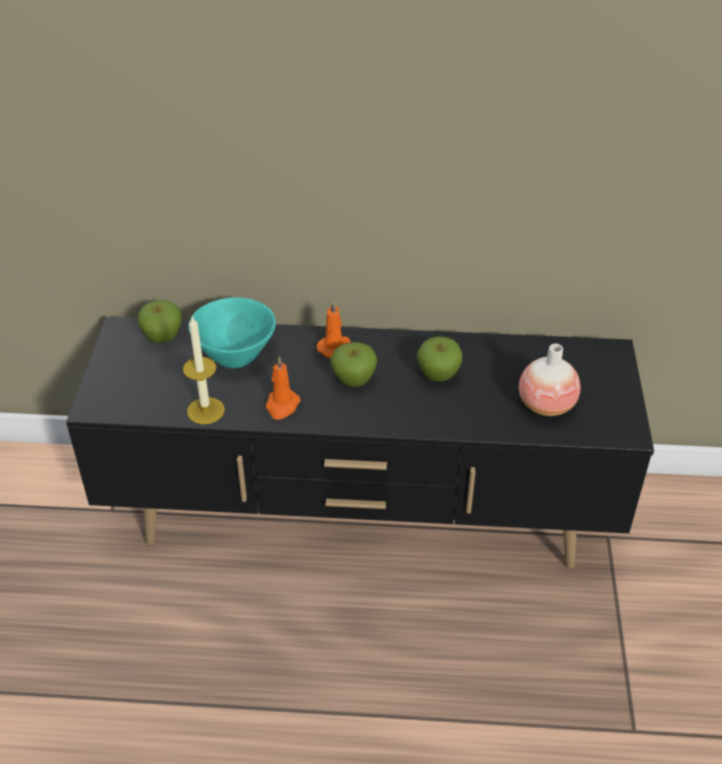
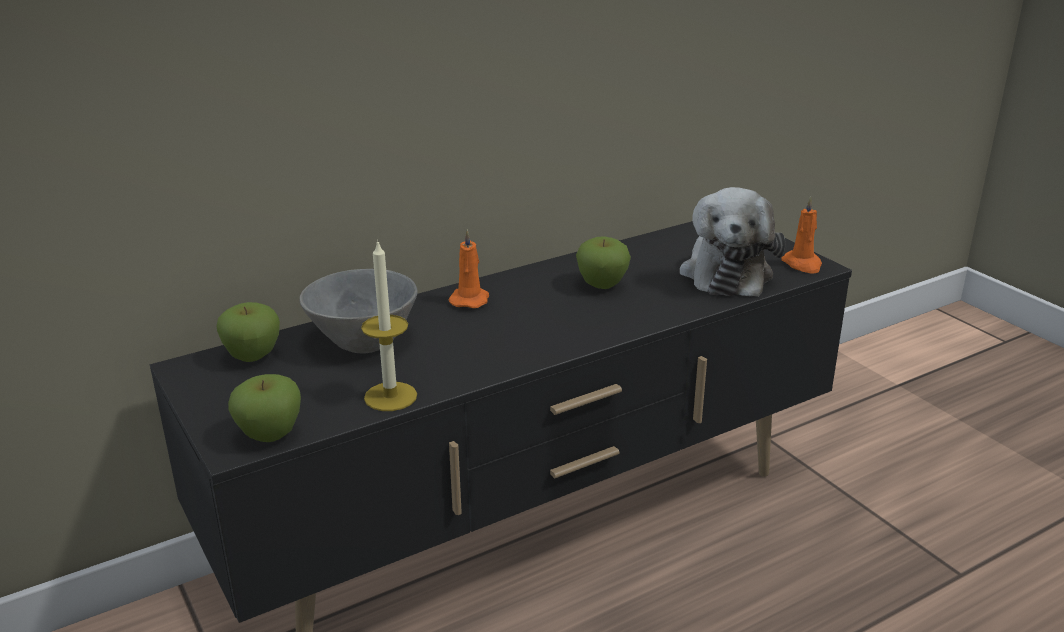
camera: 35 degrees left, 15 degrees down
turquoise bowl [188,297,276,368] -> grey bowl [300,269,418,353]
orange candle [266,356,301,420] -> orange candle moved to [782,196,822,274]
apple [330,342,377,387] -> apple moved to [228,374,301,442]
vase [519,344,580,416] -> plush toy [680,187,785,297]

